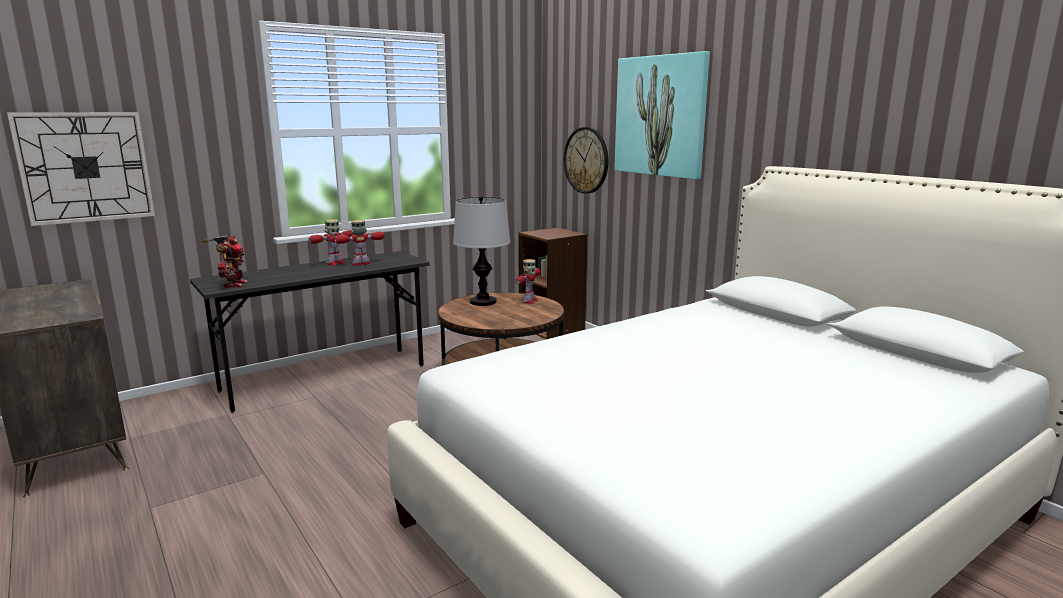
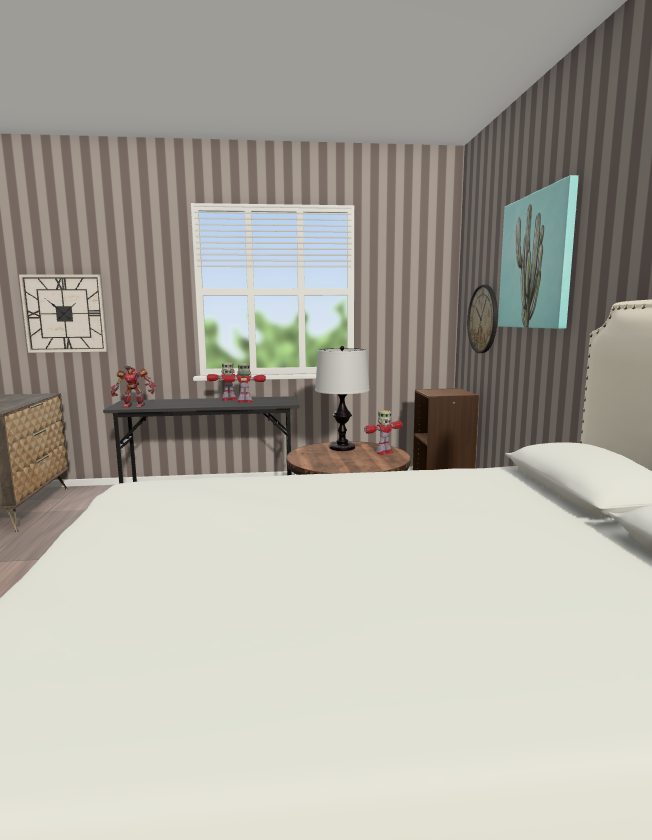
camera: 30 degrees right, 5 degrees down
toy robot [202,235,248,287] -> toy robot turned 60 degrees clockwise [111,366,156,408]

